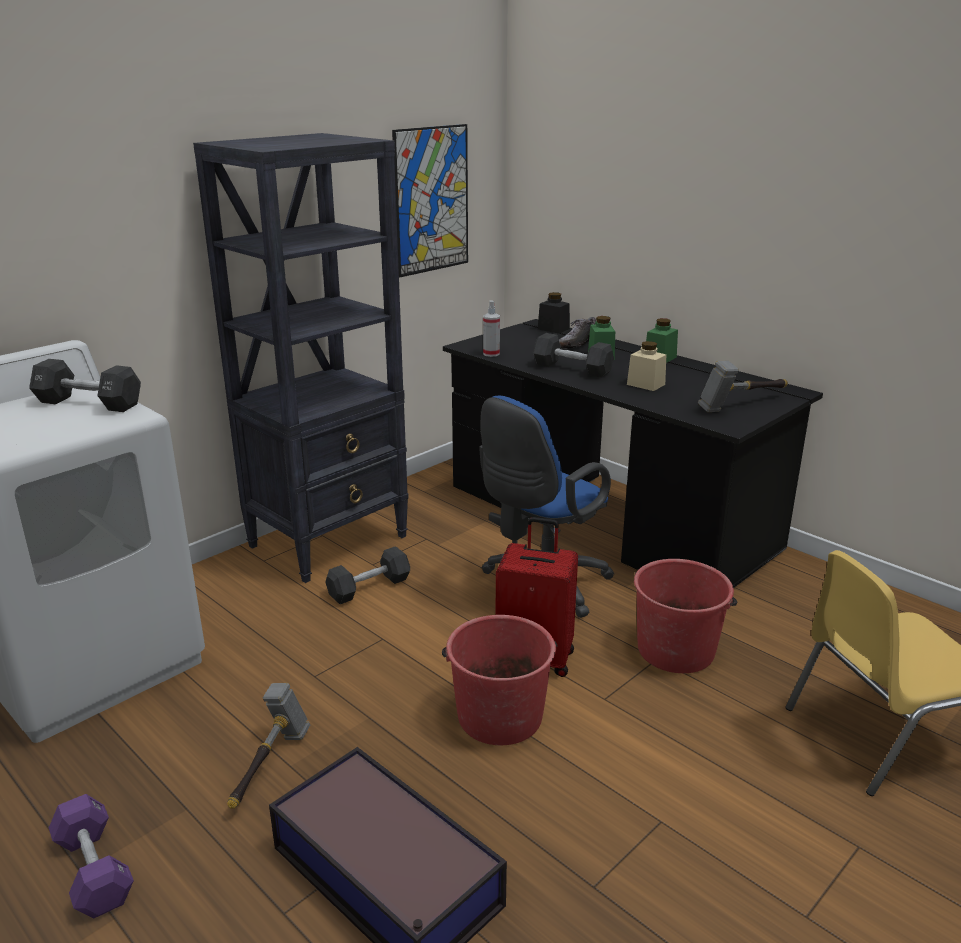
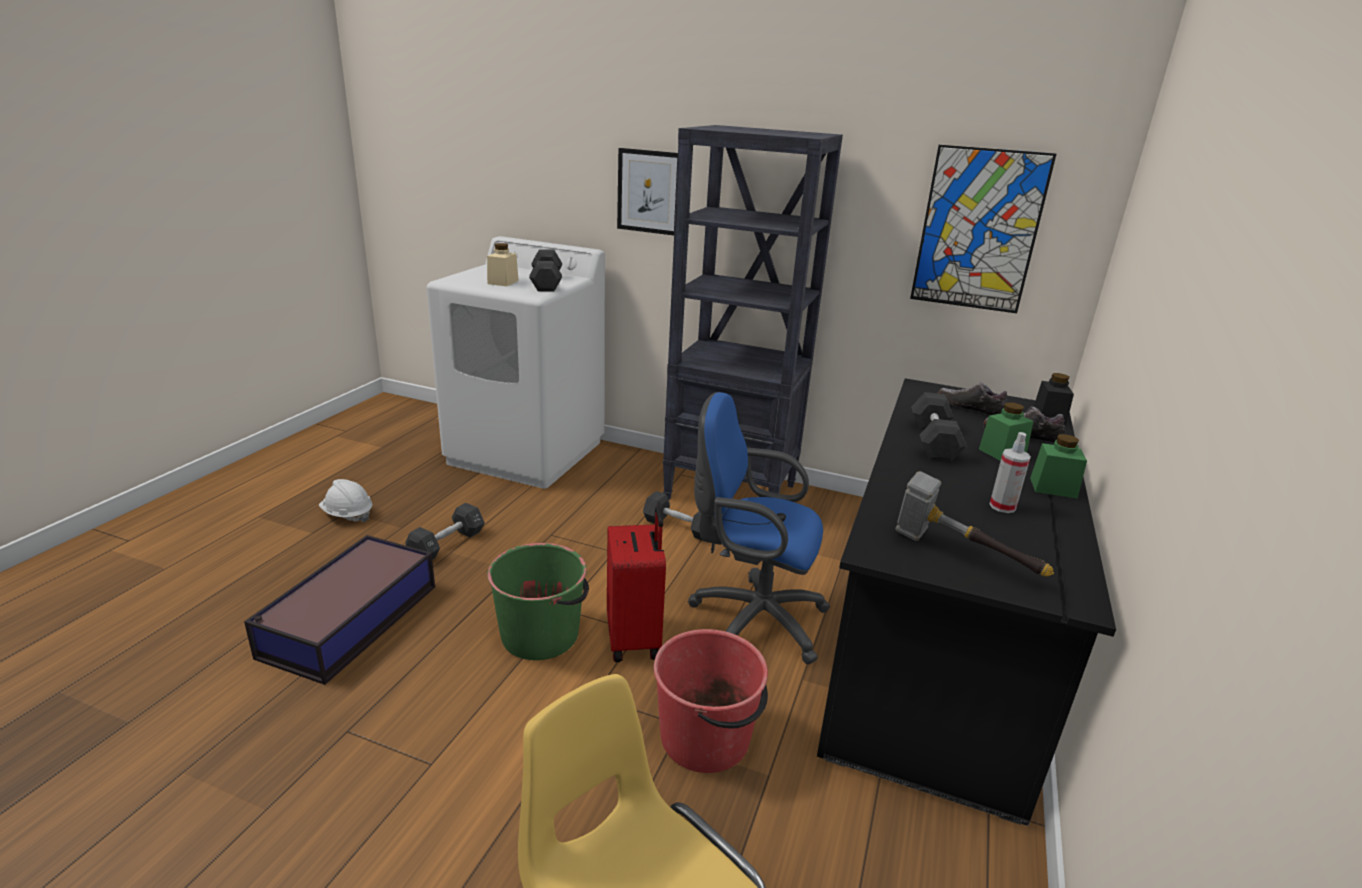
camera: 65 degrees right, 0 degrees up
purple dumbbell [49,794,134,919] -> white hard hat [319,479,373,522]
hammer [227,683,310,809] -> black dumbbell [405,503,485,560]
red bucket [442,615,558,745] -> green bucket [487,543,589,660]
spray bottle [483,301,500,357] -> spray bottle moved to [990,432,1031,513]
beige jar [627,341,666,391] -> beige jar moved to [487,243,519,286]
none -> picture [617,148,678,236]
none -> shoe [938,382,1007,415]

